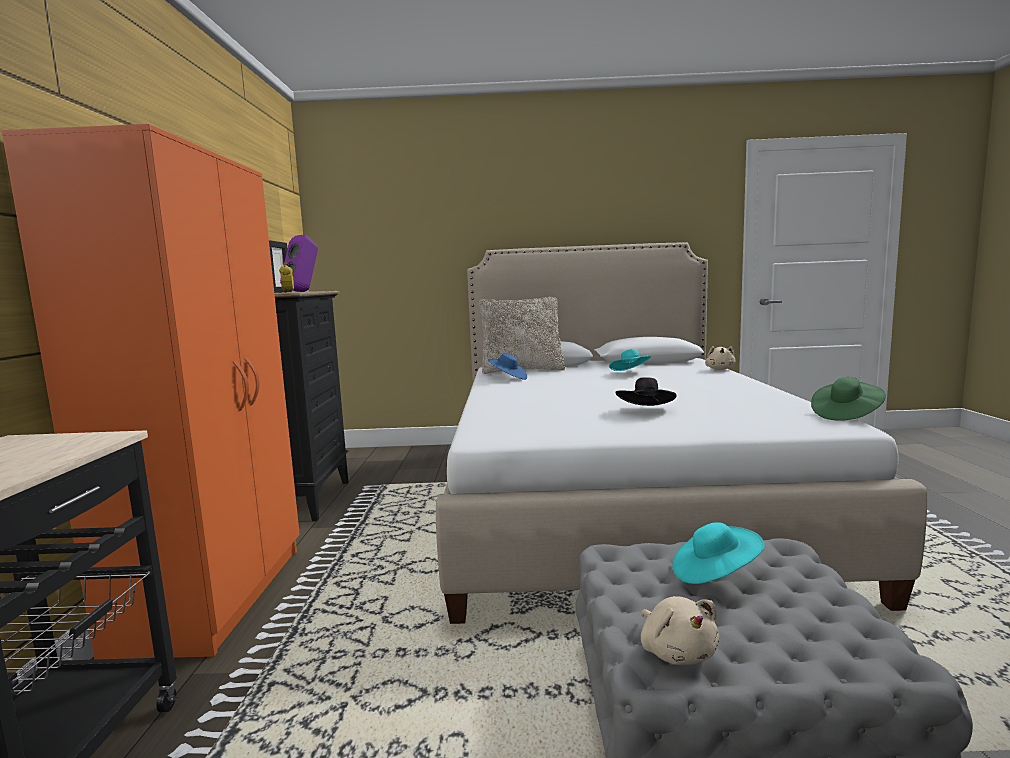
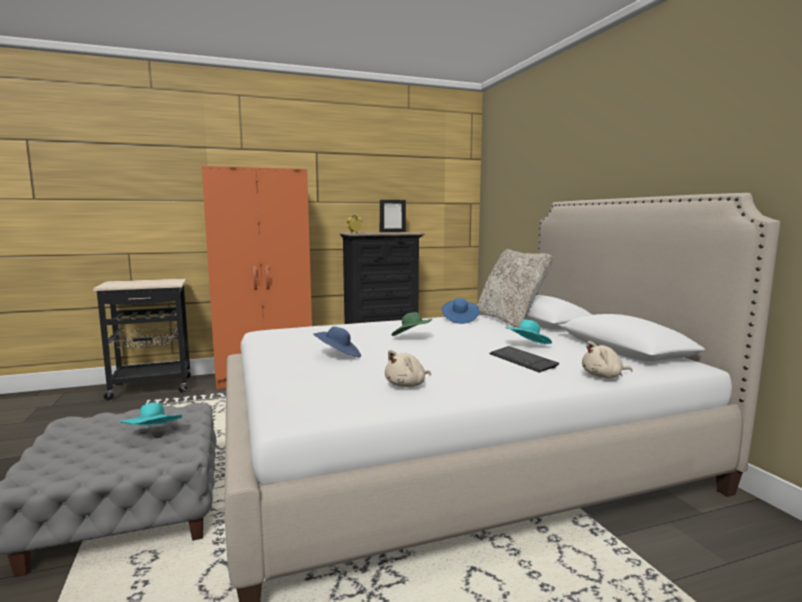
camera: 70 degrees right, 0 degrees up
purple speaker [280,234,318,292] -> none
black hat [616,377,677,406] -> blue hat [313,326,361,358]
beige plush toy [641,596,719,665] -> beige plush toy moved to [385,350,431,387]
green hat [811,377,886,421] -> green hat moved to [391,312,432,336]
none -> keyboard [489,346,559,373]

